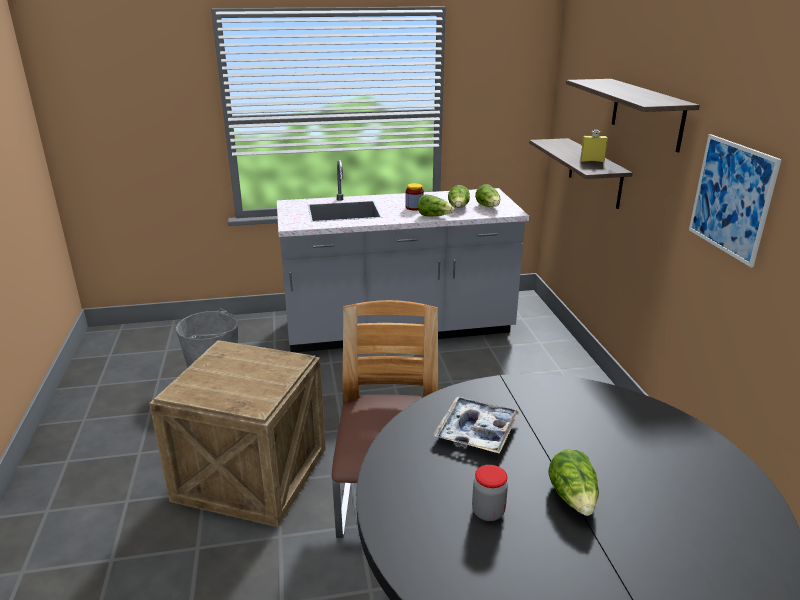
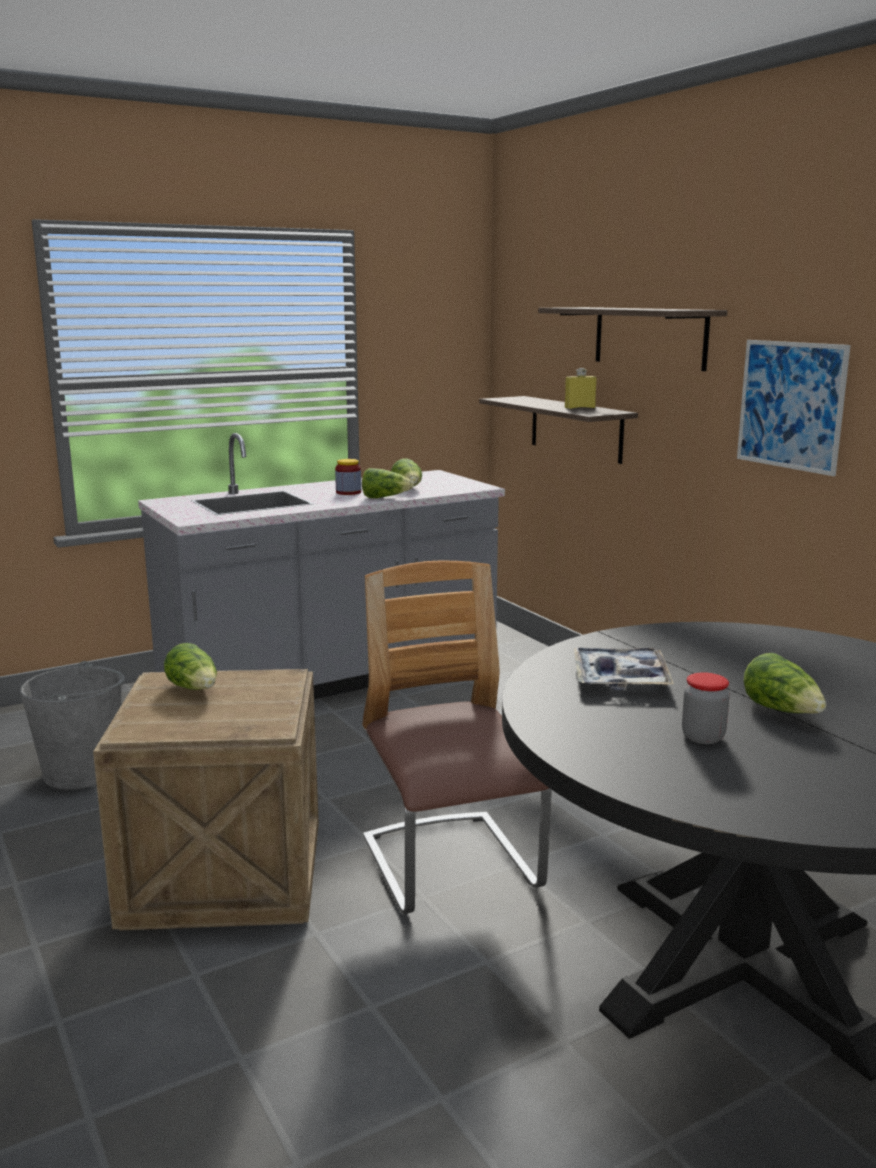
camera: 20 degrees left, 10 degrees down
lettuce [475,184,500,207] -> lettuce moved to [164,643,217,690]

